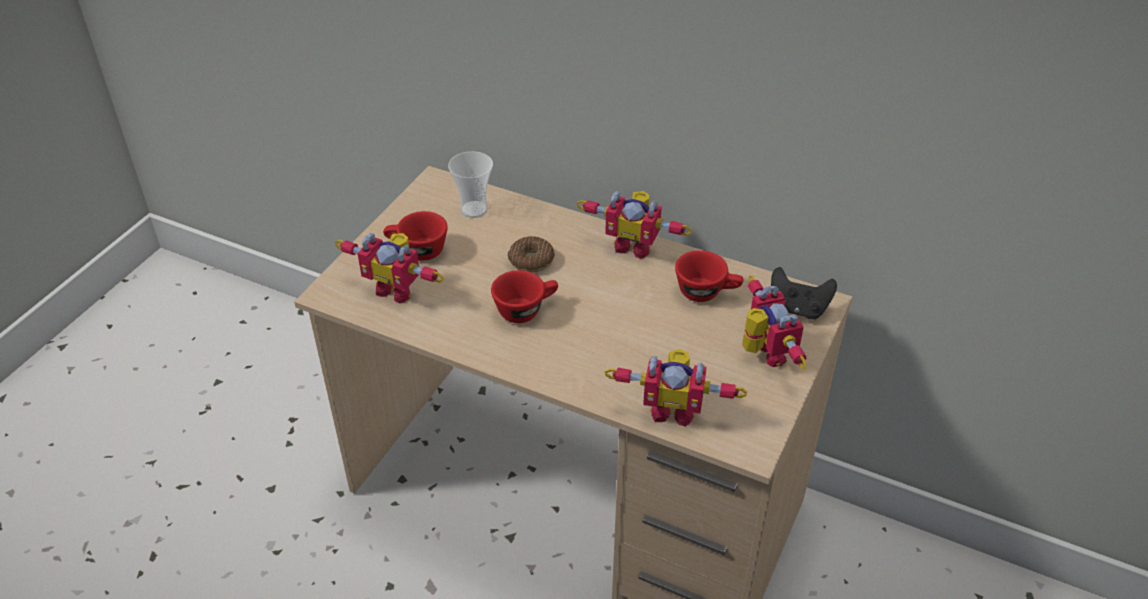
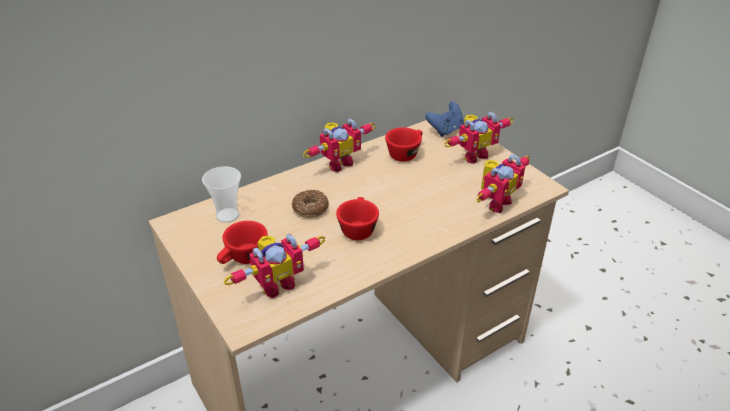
camera: 60 degrees left, 5 degrees down
toy robot [742,276,807,369] -> toy robot turned 135 degrees clockwise [444,112,514,164]
black game controller [771,267,837,319] -> blue game controller [425,102,464,137]

